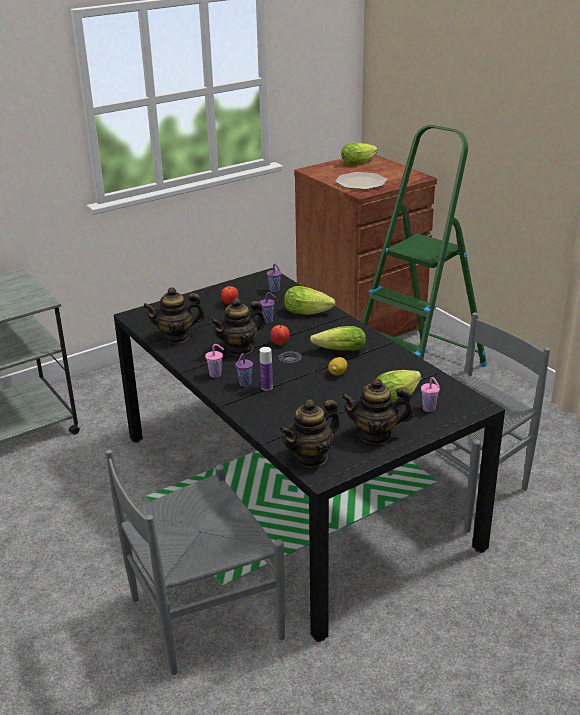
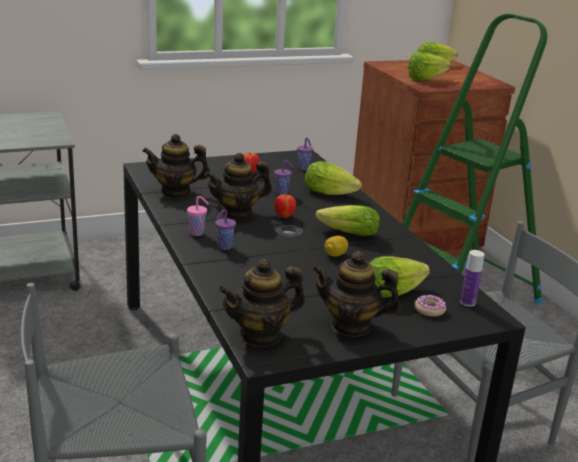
camera: 10 degrees right, 5 degrees down
bottle [260,347,273,391] -> bottle moved to [460,250,485,307]
plate [335,172,387,190] -> lettuce [408,52,451,80]
pink cup [421,377,440,412] -> donut [414,294,446,317]

